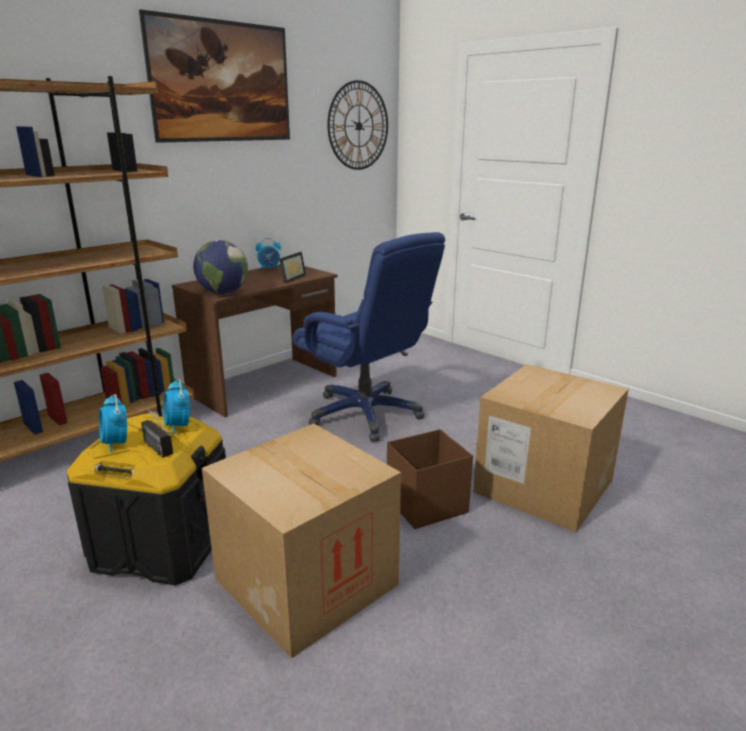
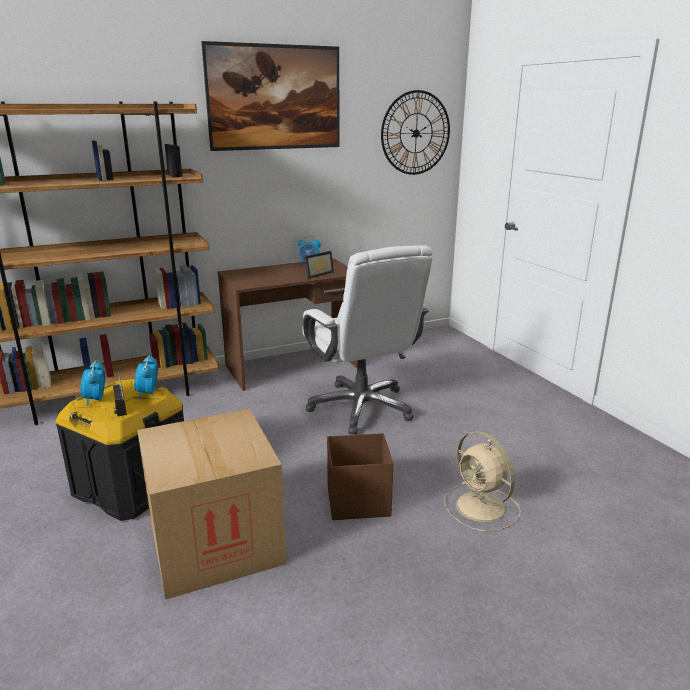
camera: 20 degrees right, 0 degrees up
globe [193,240,248,294] -> none
blue office chair [293,232,445,442] -> white office chair [302,245,433,435]
cardboard box [473,364,629,532] -> beige fan [445,431,521,532]

